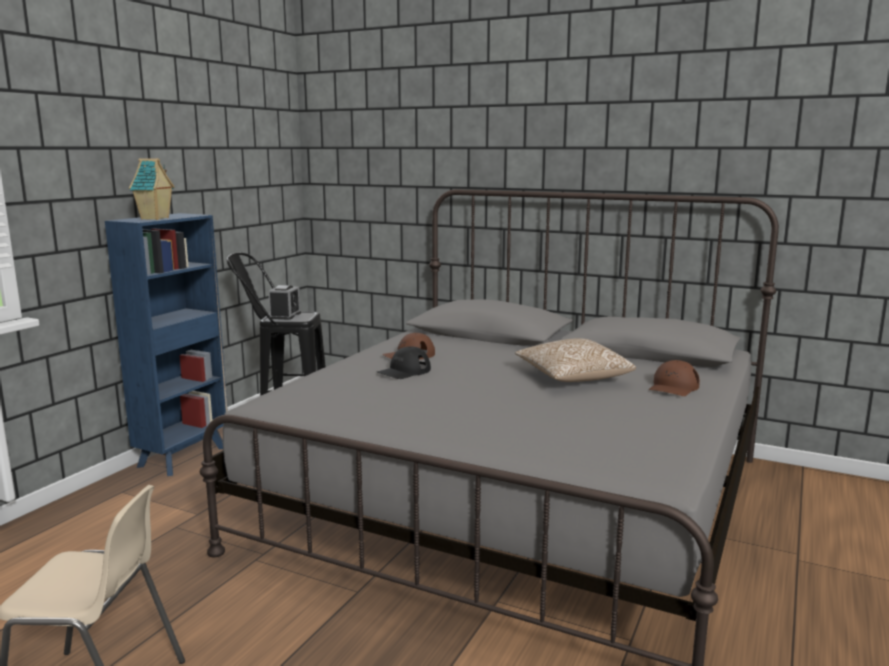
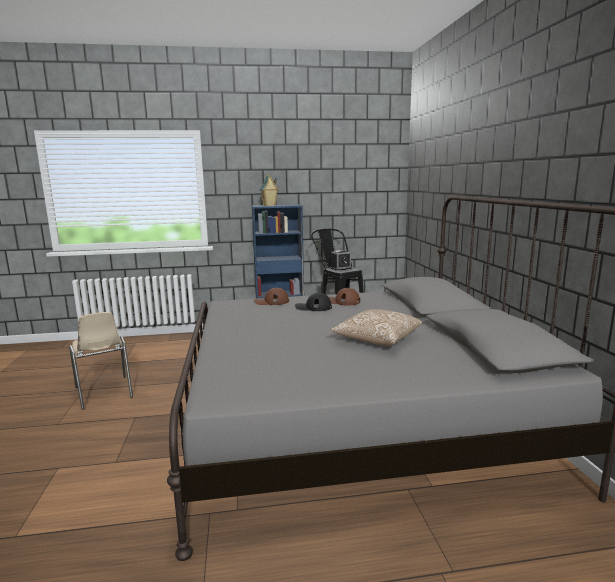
camera: 55 degrees right, 0 degrees up
brown cap [649,360,700,396] -> brown cap moved to [254,288,289,305]

